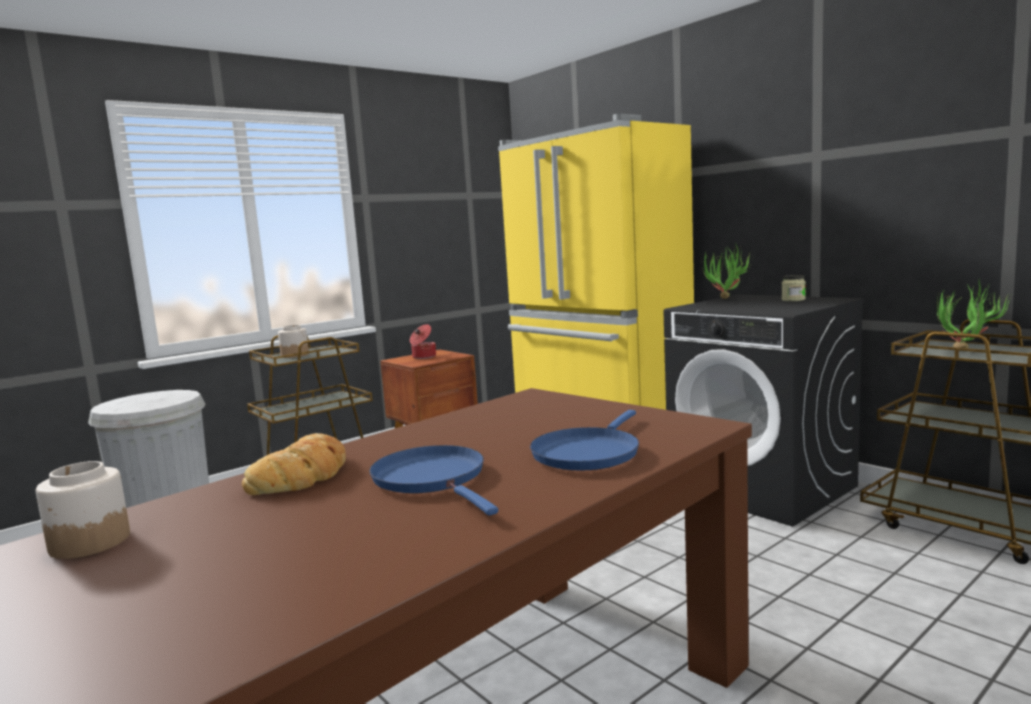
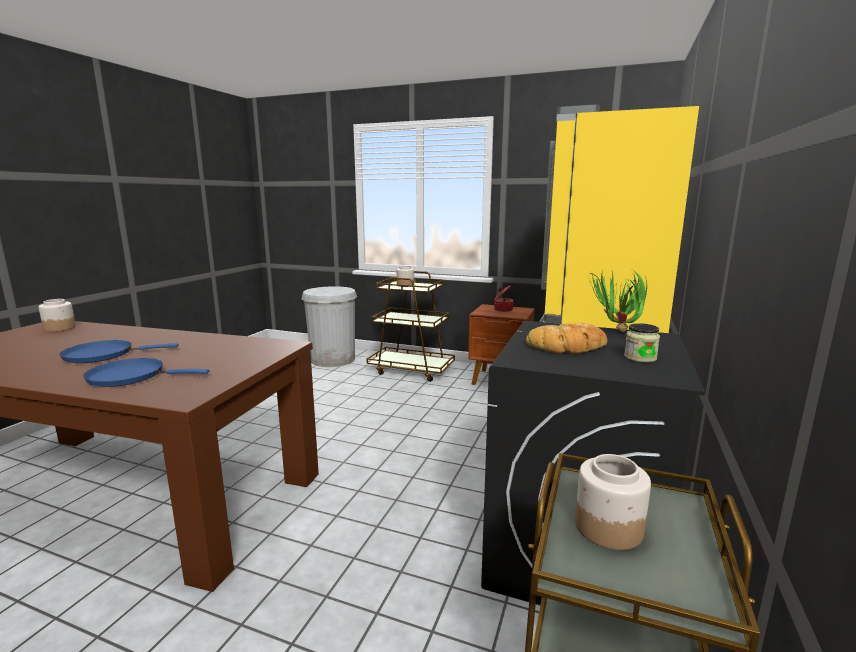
camera: 60 degrees right, 5 degrees up
bread [242,433,346,495] -> bread moved to [526,323,607,354]
blue frying pan [369,445,498,515] -> blue frying pan turned 135 degrees counterclockwise [60,340,178,363]
potted plant [937,281,1012,348] -> jar [575,454,651,550]

